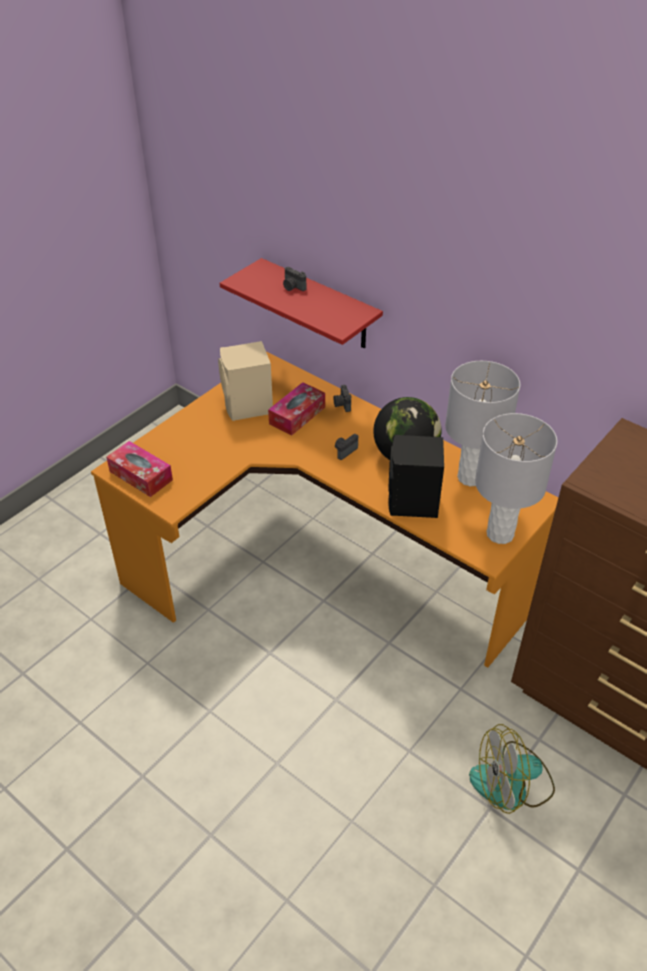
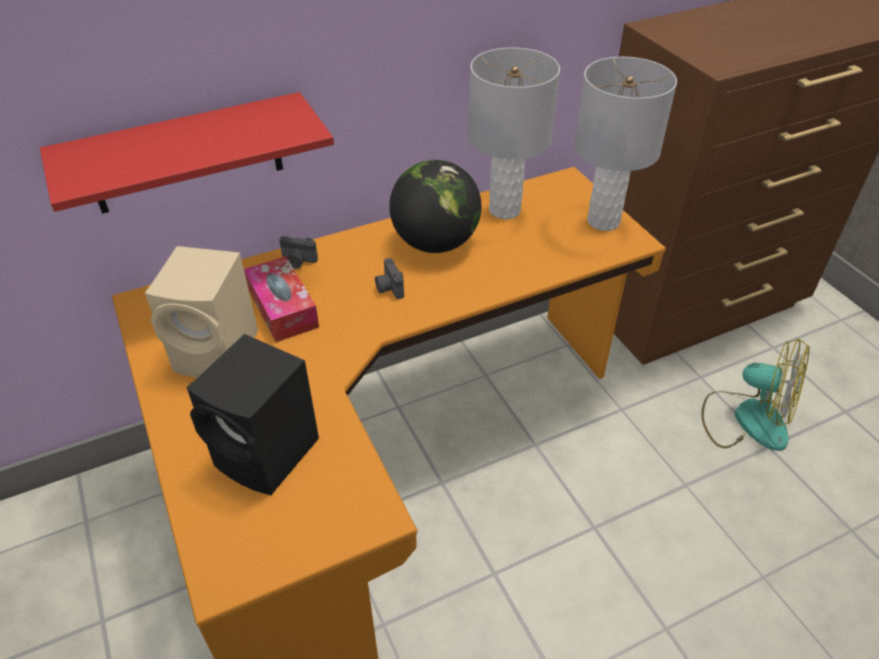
camera: 65 degrees left, 0 degrees up
tissue box [106,441,173,497] -> none
camera [283,267,306,291] -> none
black speaker [388,435,444,518] -> black speaker moved to [186,334,319,495]
fan [469,724,555,814] -> fan turned 75 degrees counterclockwise [701,339,809,451]

